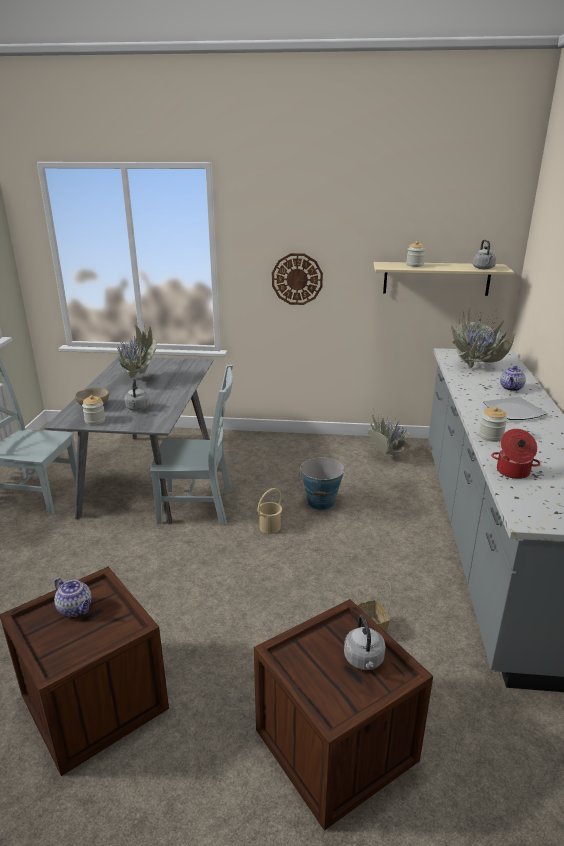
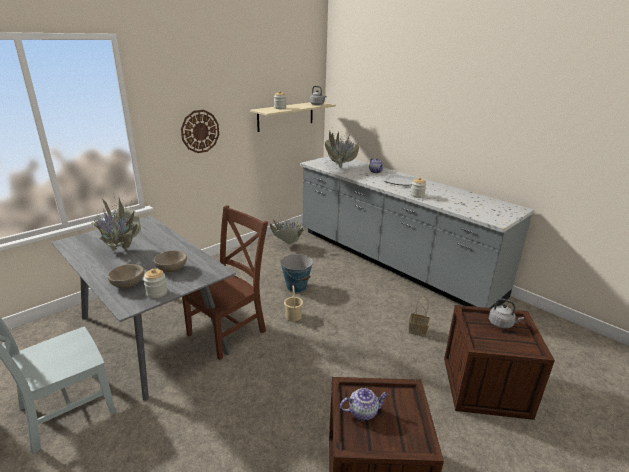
camera: 50 degrees left, 0 degrees up
grey kettle [124,379,150,411] -> beige bowl [153,250,187,272]
grey chair [150,364,233,525] -> brown chair [182,205,268,360]
cooking pot [491,429,540,479] -> none

